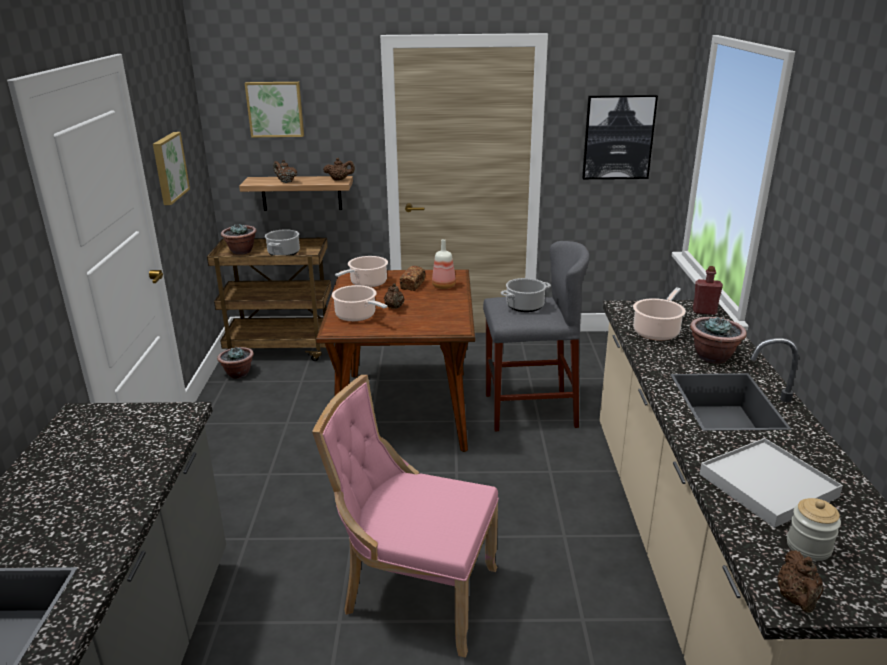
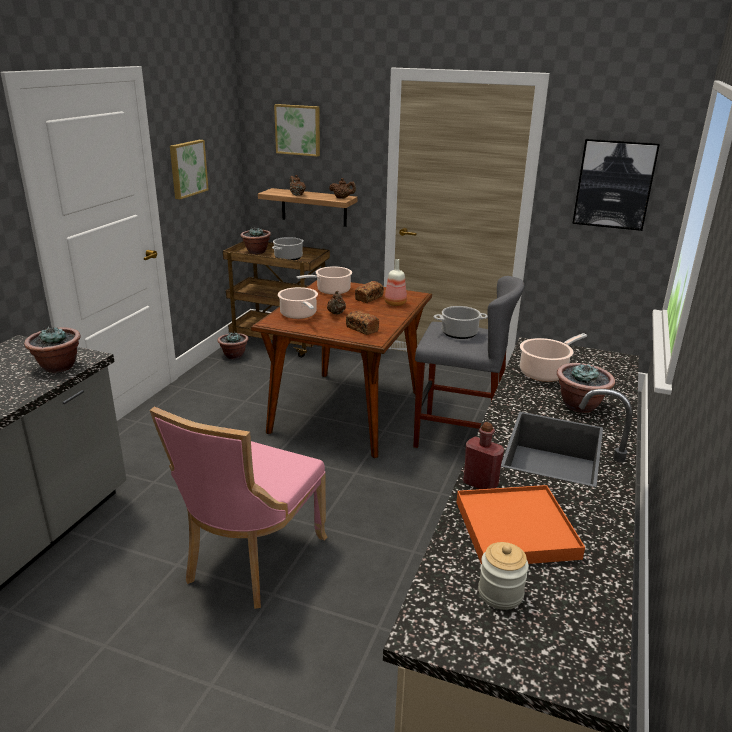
camera: 20 degrees right, 0 degrees up
pink chair [312,375,499,658] -> pink chair turned 105 degrees counterclockwise [150,406,327,609]
red bottle [693,266,723,315] -> red bottle moved to [463,422,504,489]
white tray [700,438,843,528] -> orange tray [456,485,585,564]
brown teapot [777,550,823,613] -> none
none -> potted plant [24,327,81,373]
none -> bread [346,311,379,335]

